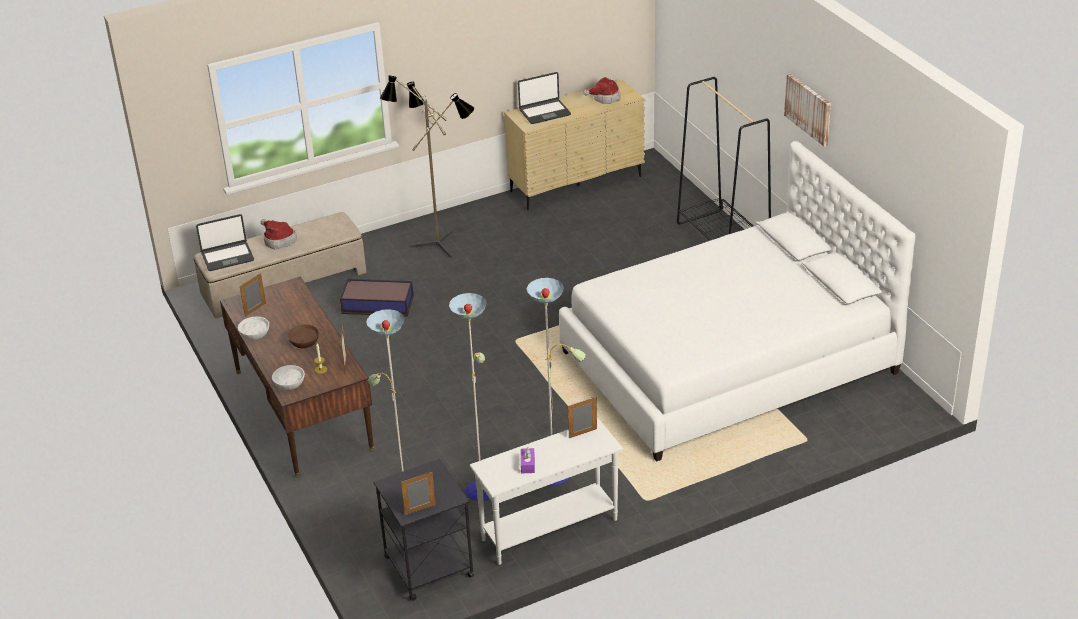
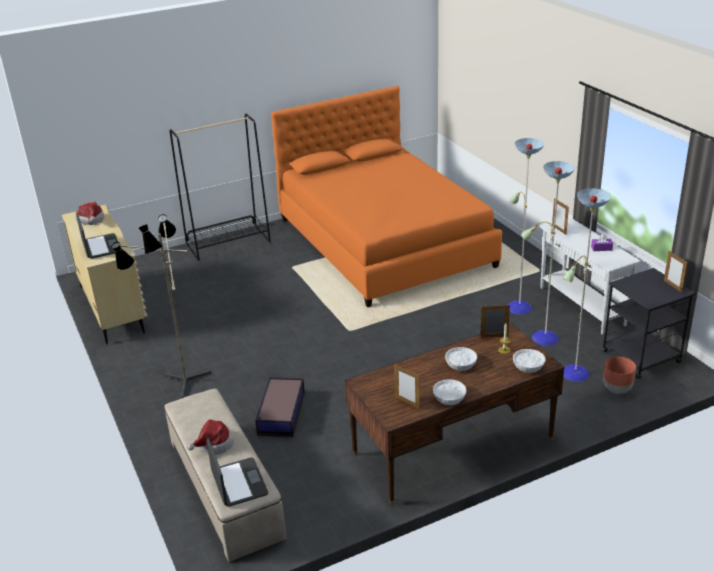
camera: 90 degrees left, 5 degrees down
brown bowl [287,324,319,348] -> white bowl [445,347,477,371]
white bed [559,141,916,462] -> orange bed [271,86,502,307]
picture [784,73,831,147] -> none
none -> brown planter [603,356,636,394]

